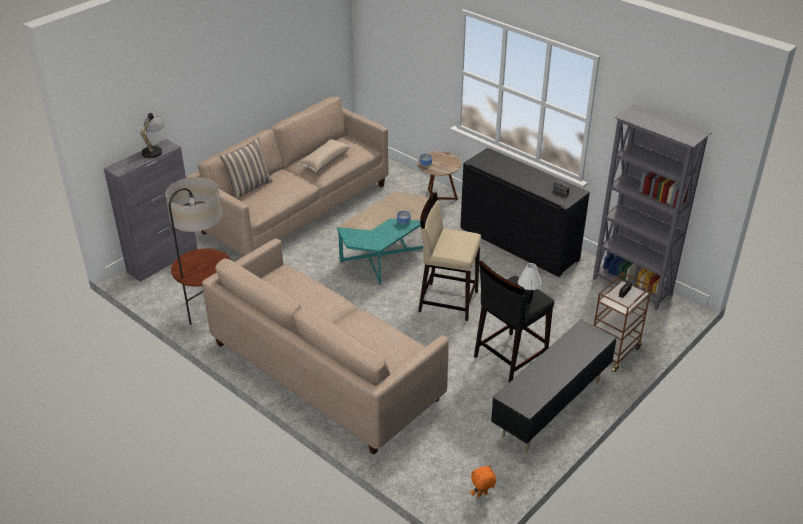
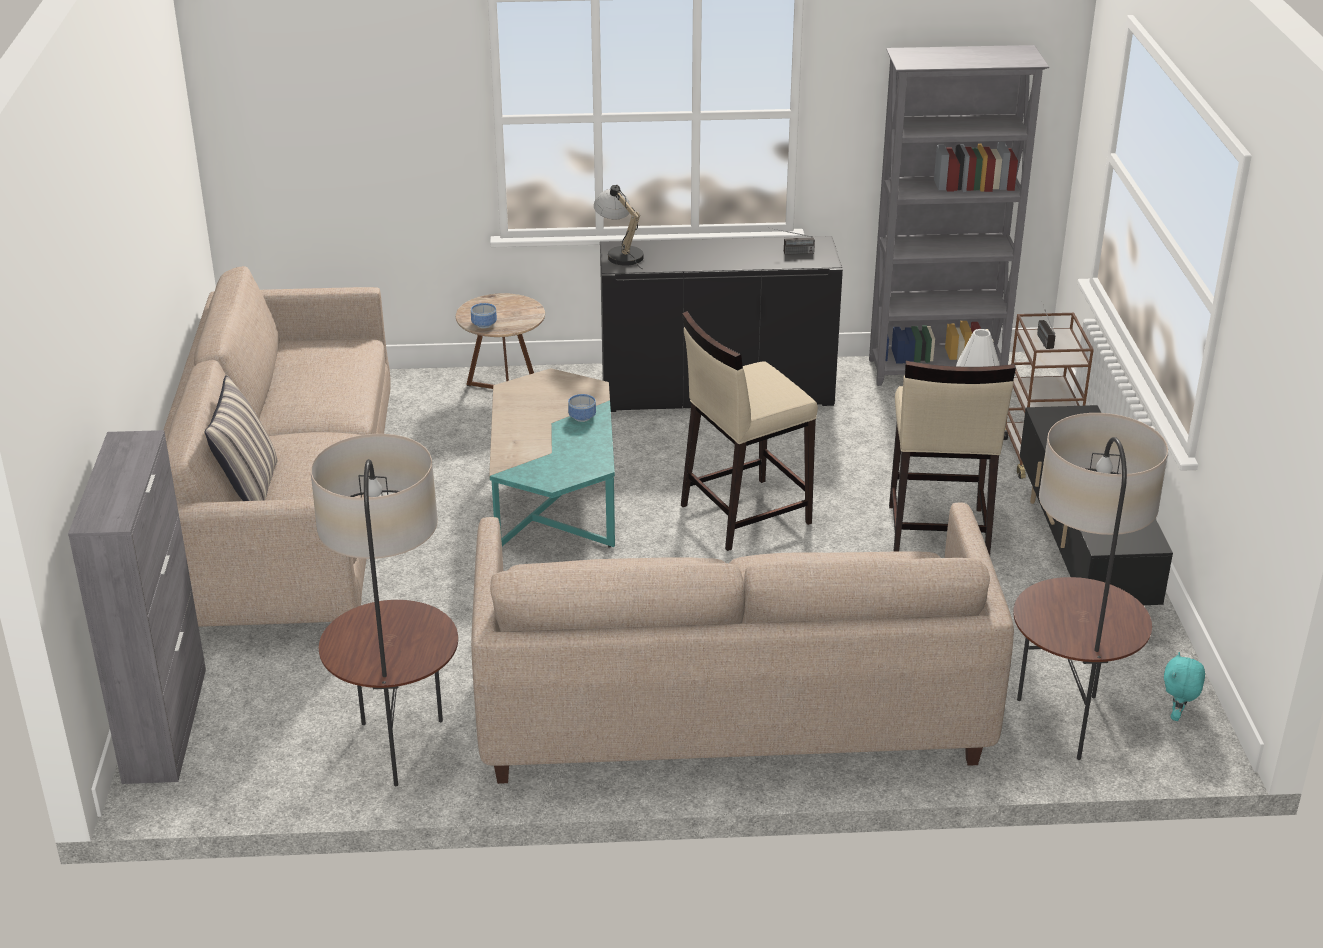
camera: 45 degrees left, 5 degrees down
table lamp [140,113,164,161] -> table lamp moved to [594,185,644,269]
beige pillow [298,139,351,172] -> none
orange plush toy [471,465,496,497] -> turquoise plush toy [1164,652,1205,721]
black stool [474,260,554,382] -> beige stool [889,361,1016,555]
none -> floor lamp [1013,413,1168,760]

